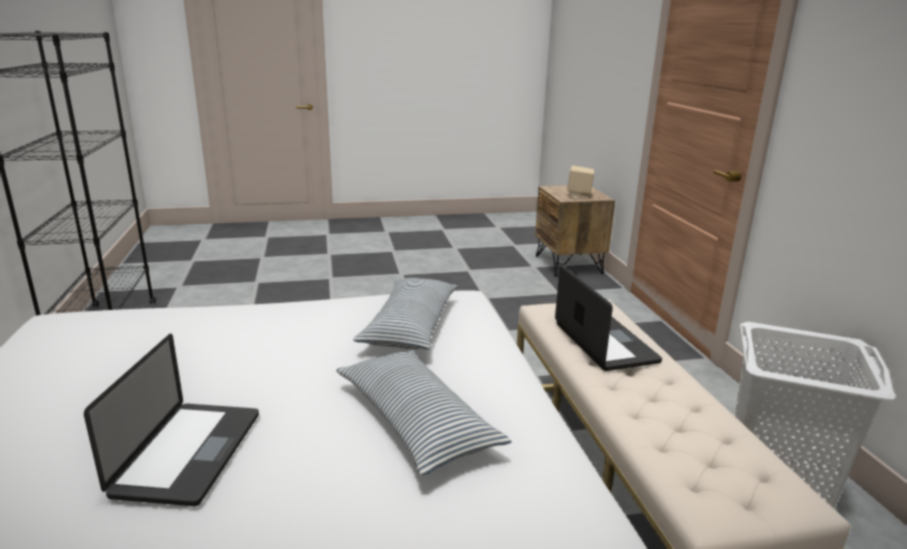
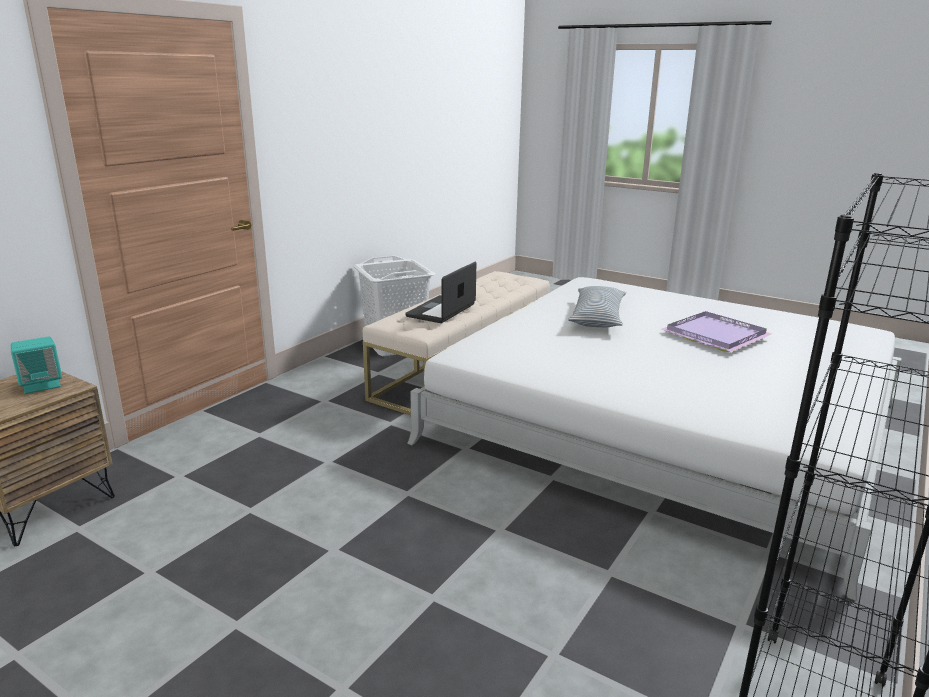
camera: 135 degrees left, 0 degrees up
laptop [84,334,259,506] -> purple tray [660,311,771,352]
pillow [353,278,458,350] -> none
beige speaker [567,166,594,199] -> turquoise speaker [11,336,62,394]

